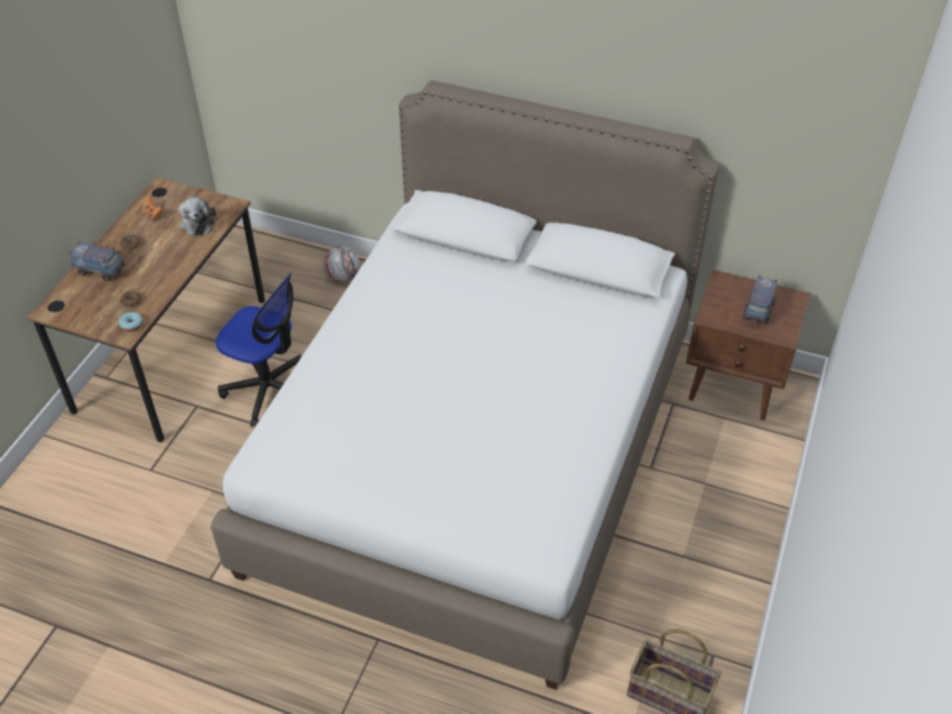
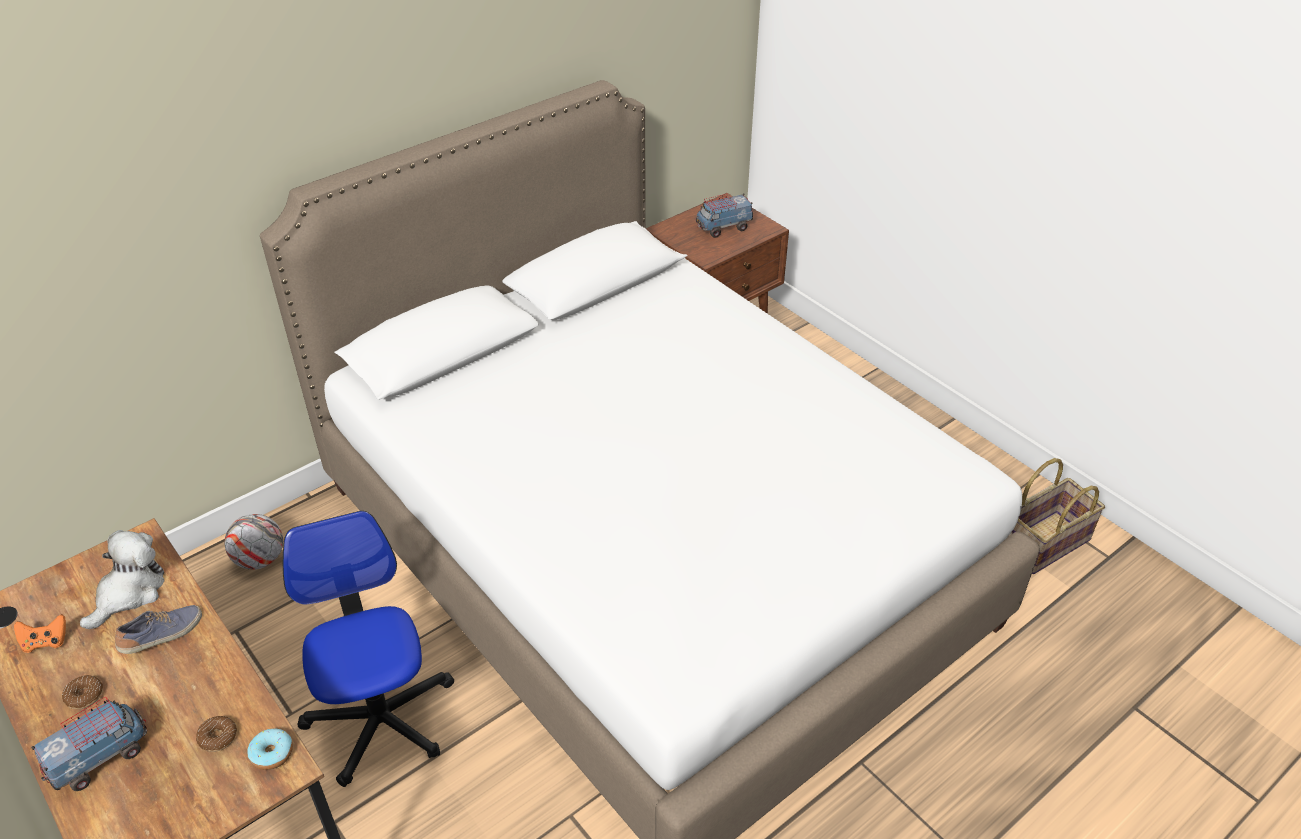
camera: 60 degrees left, 5 degrees down
plush toy [179,197,216,236] -> plush toy turned 75 degrees counterclockwise [80,530,164,629]
office chair [216,273,302,427] -> office chair turned 75 degrees counterclockwise [283,511,454,787]
toy truck [743,275,777,324] -> toy truck turned 105 degrees clockwise [696,193,753,238]
none -> shoe [115,605,202,654]

